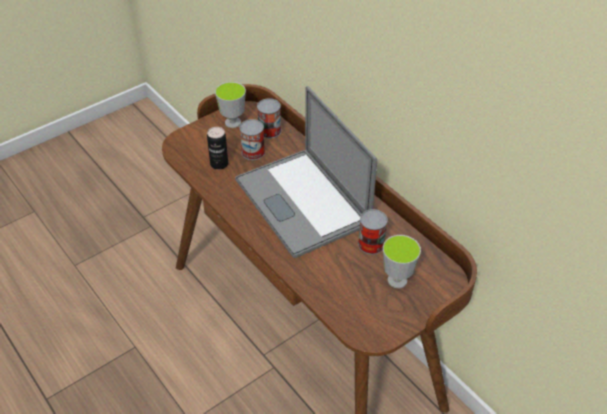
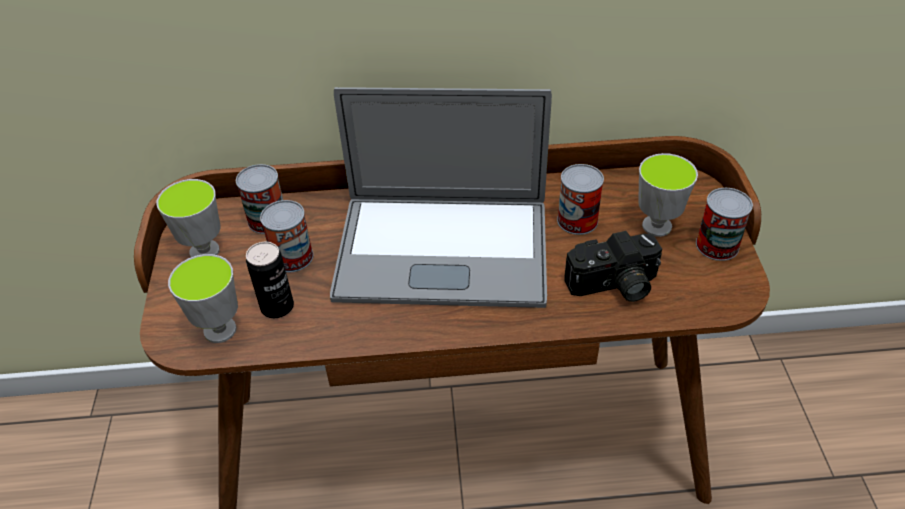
camera: 55 degrees left, 0 degrees up
none -> cup [168,254,238,343]
none -> camera [564,231,662,302]
none -> can [696,188,753,261]

